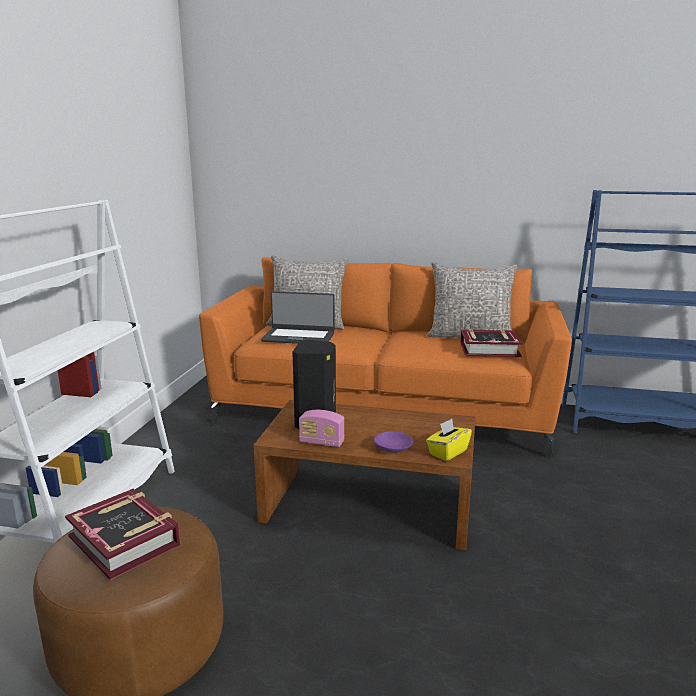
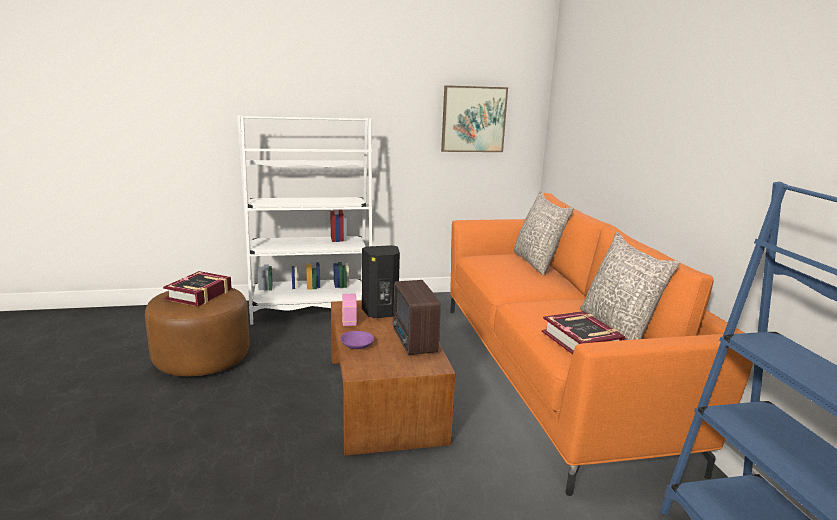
camera: 65 degrees right, 0 degrees up
laptop [261,291,335,344] -> none
yellow tissue box [426,419,472,461] -> none
none -> radio [393,280,441,355]
none -> picture [441,85,508,152]

